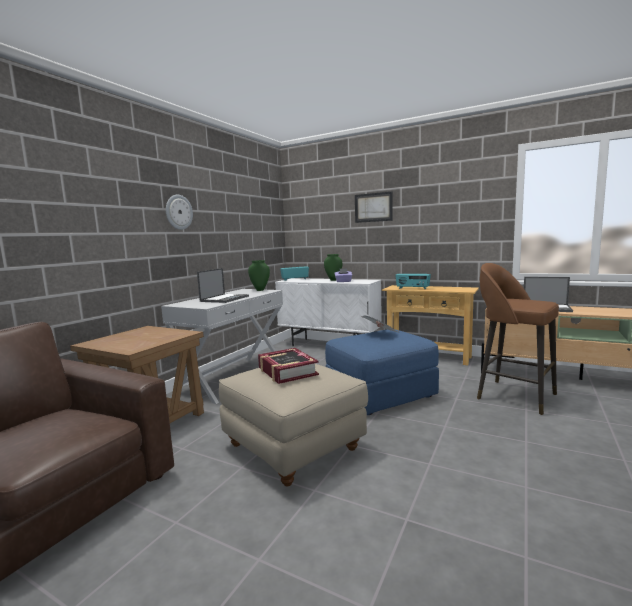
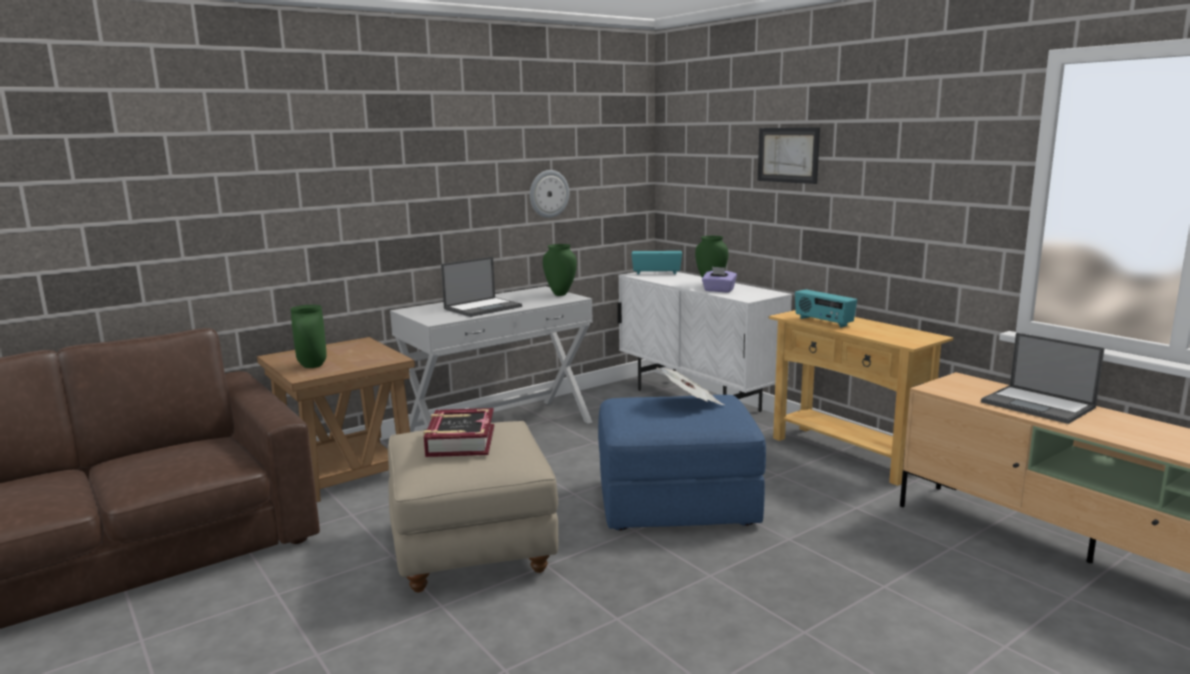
camera: 25 degrees right, 5 degrees up
wall clock [166,194,193,230] -> wall clock moved to [530,170,569,218]
brown stool [477,263,559,415] -> none
none -> green vase [291,305,327,368]

